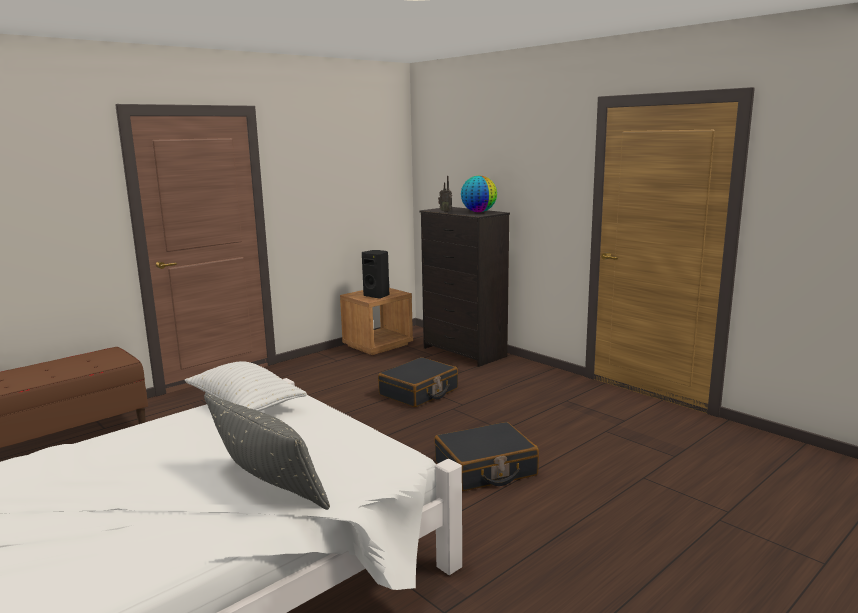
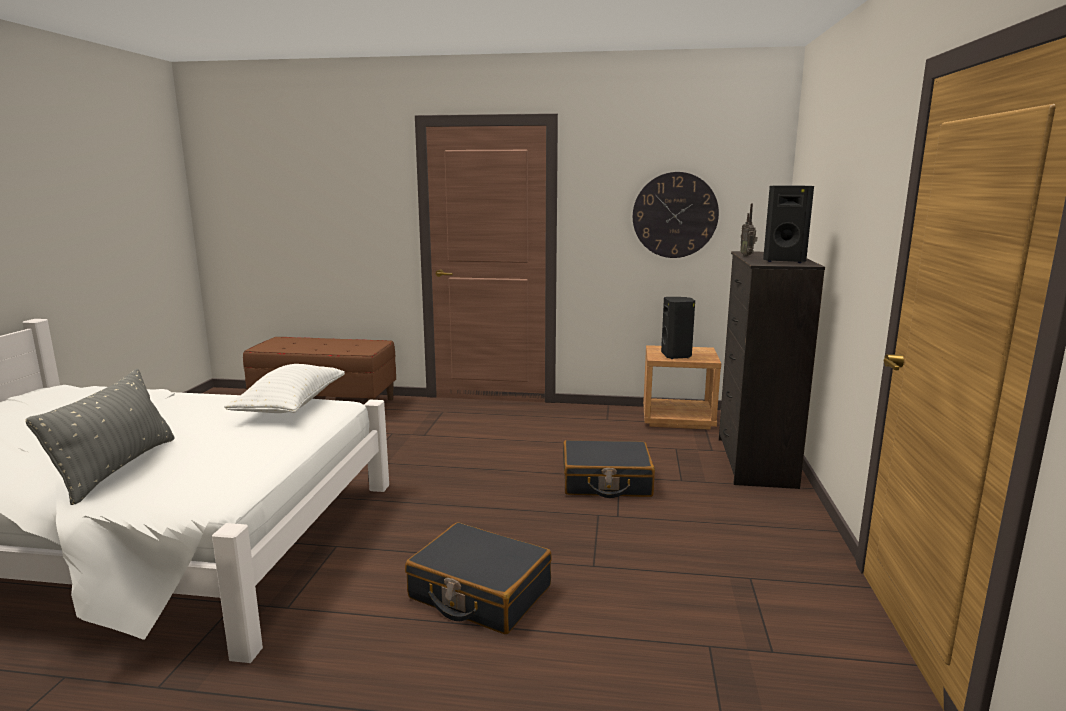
camera: 50 degrees right, 0 degrees up
globe [461,176,497,212] -> black speaker [763,185,814,263]
none -> wall clock [633,172,719,258]

